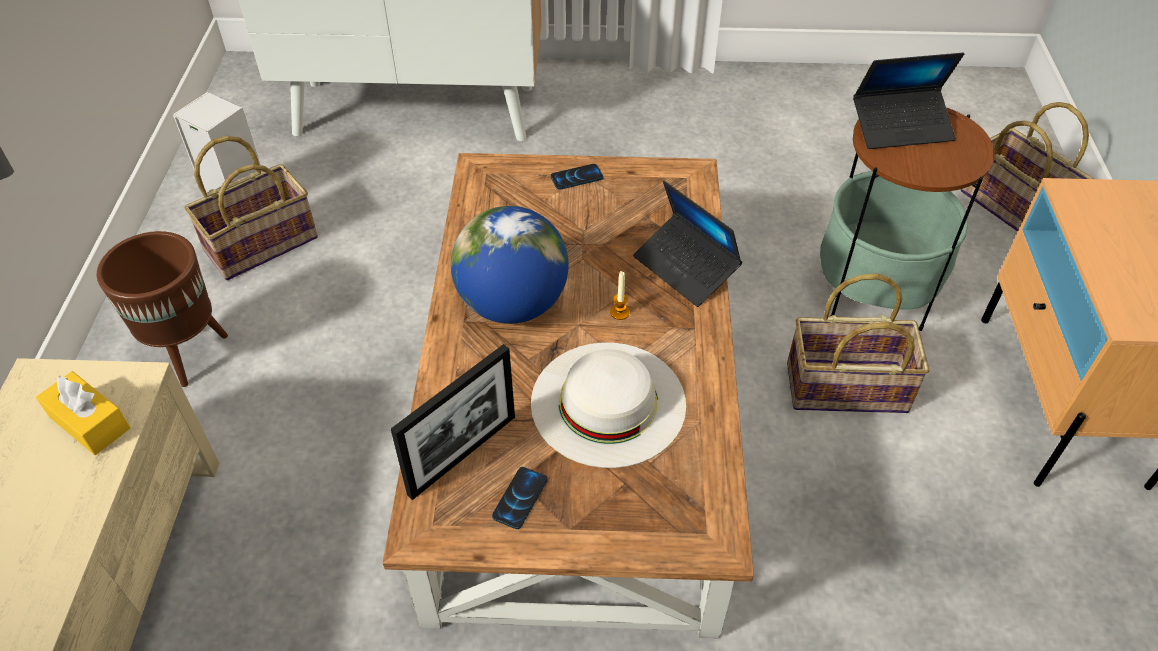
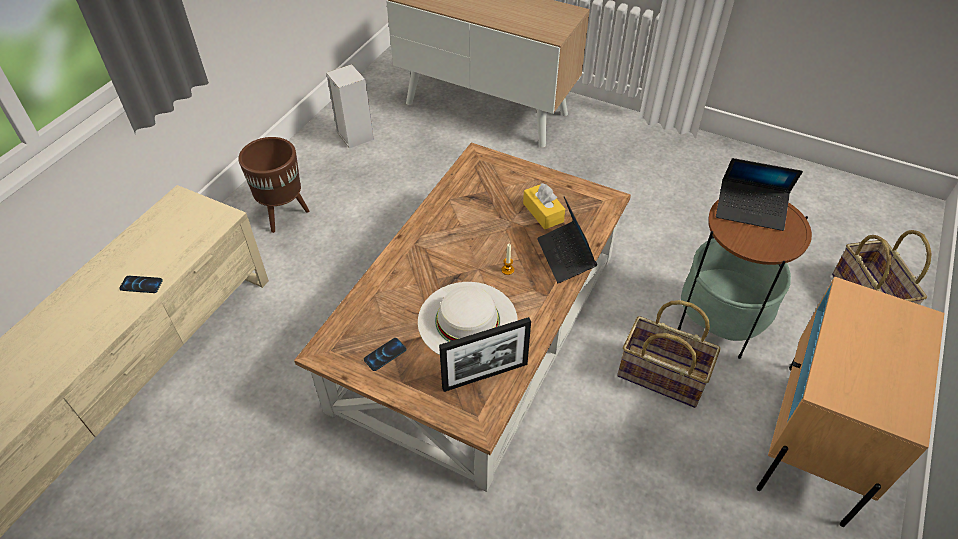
camera: 25 degrees right, 0 degrees up
yellow tissue box [36,371,130,455] -> yellow tissue box moved to [523,183,565,229]
basket [185,136,318,280] -> none
picture frame [391,344,515,500] -> picture frame moved to [439,317,531,392]
globe [451,206,569,324] -> none
phone [551,164,603,190] -> phone moved to [119,276,163,293]

